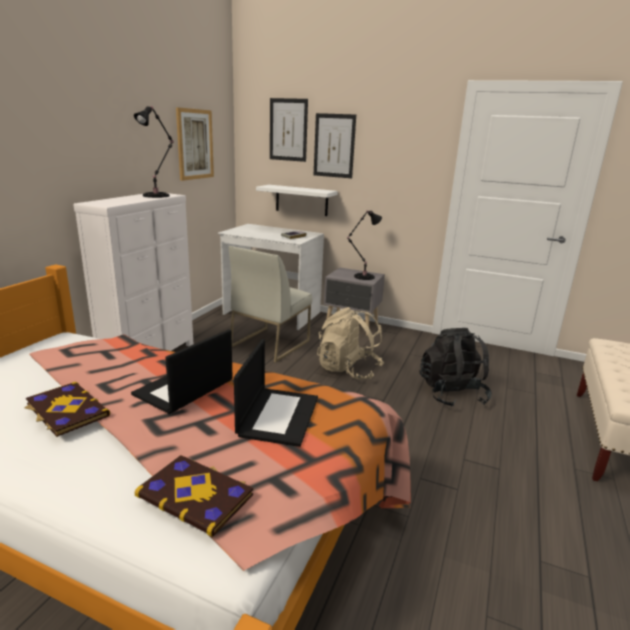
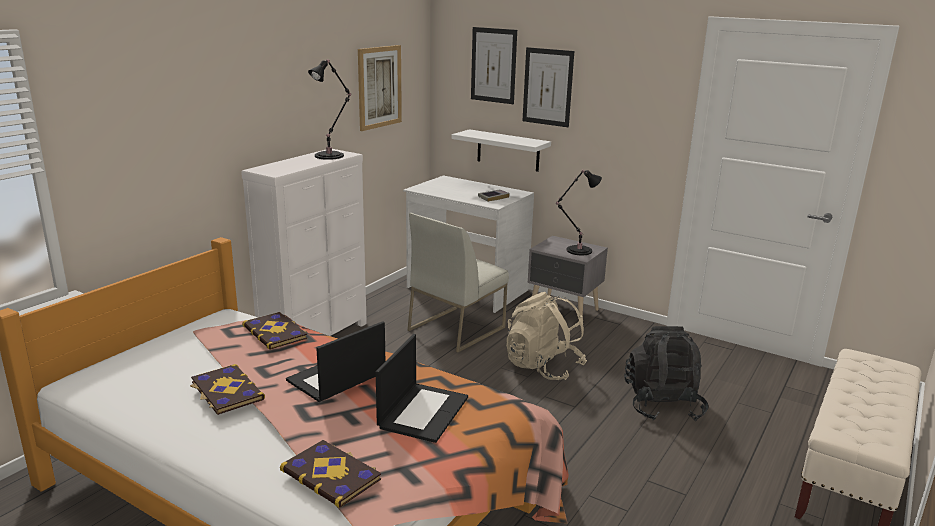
camera: 10 degrees right, 0 degrees up
none -> book [242,312,307,350]

